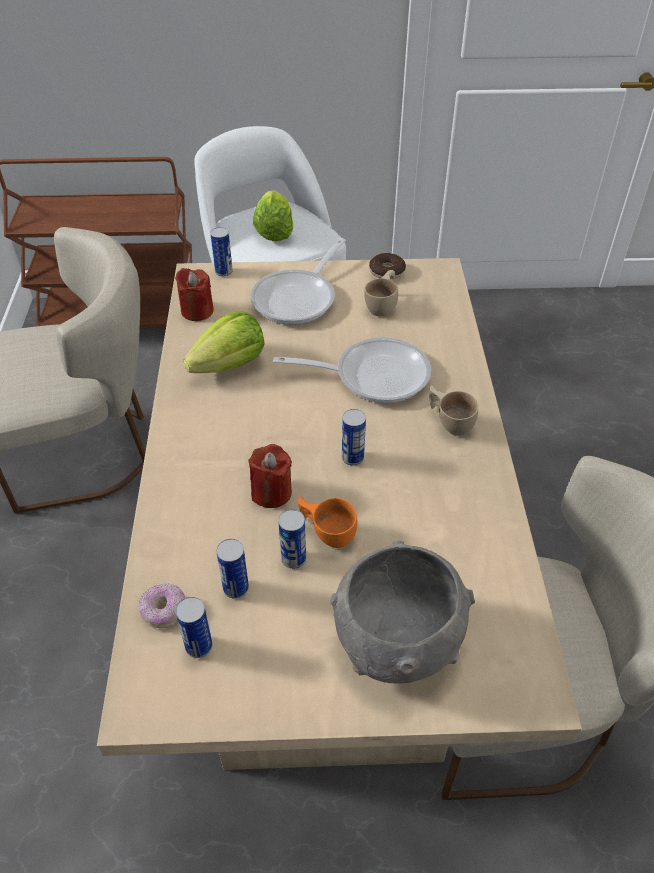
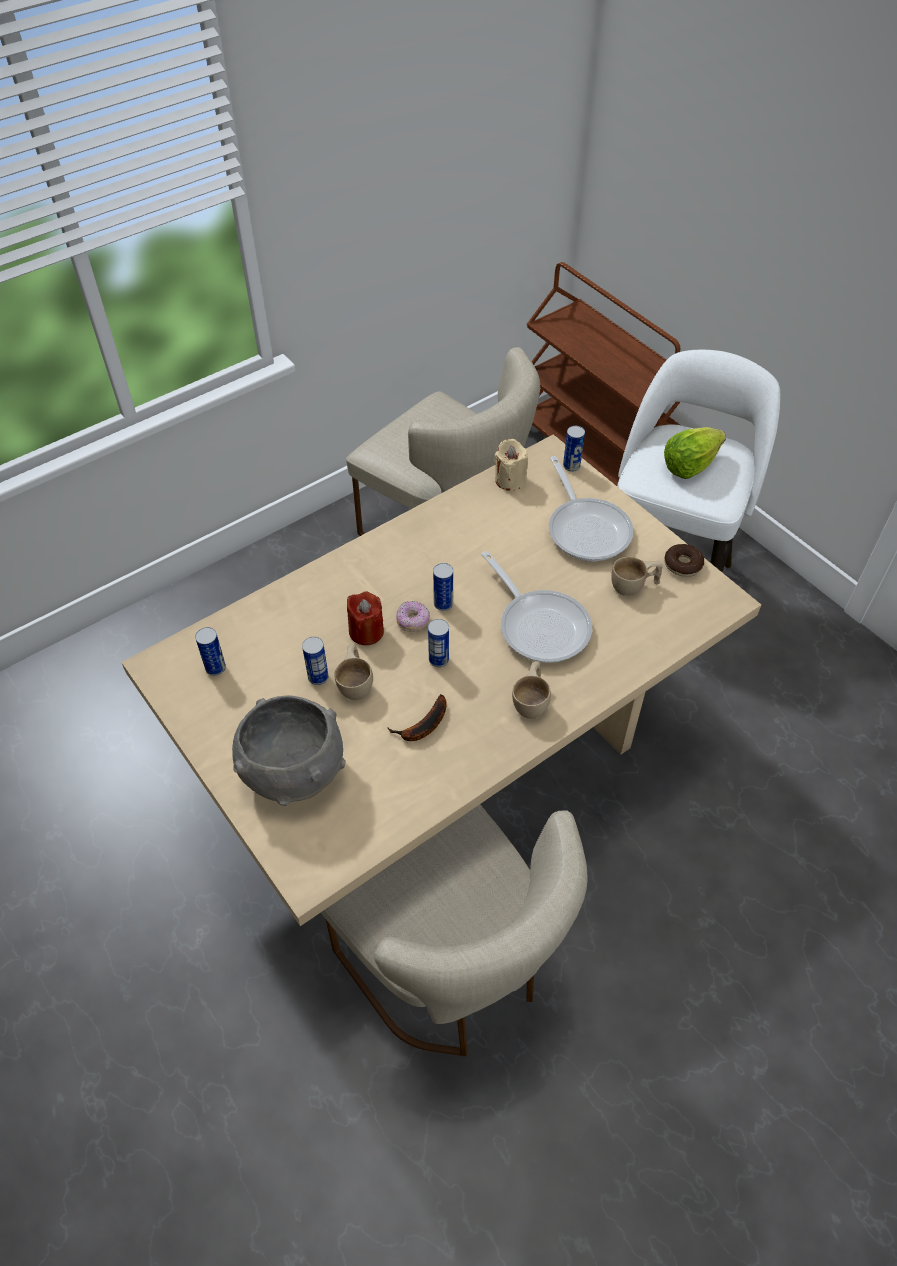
camera: 55 degrees right, 5 degrees up
donut [138,584,185,628] -> donut moved to [396,601,430,632]
red candle [175,268,214,321] -> beige candle [494,439,528,491]
lettuce [184,311,265,373] -> none
can [216,539,249,599] -> can moved to [433,563,453,611]
frying pan [250,238,346,325] -> frying pan turned 105 degrees counterclockwise [549,456,634,561]
orange cup [298,497,357,548] -> beige cup [334,643,373,700]
none -> banana [387,694,447,741]

